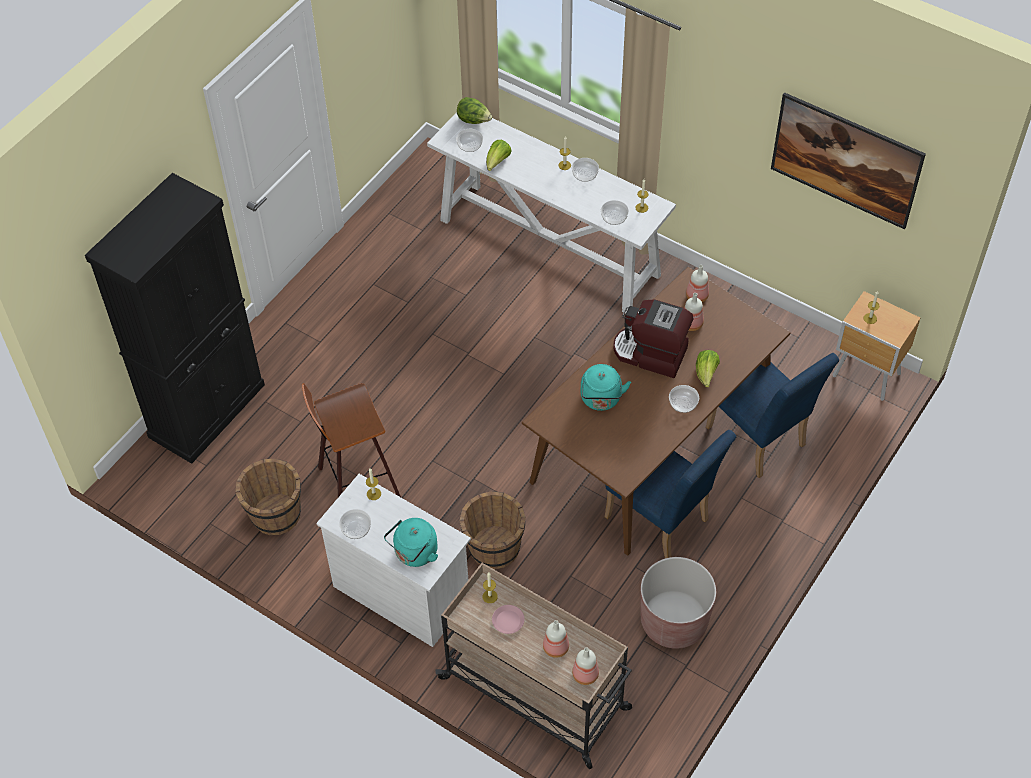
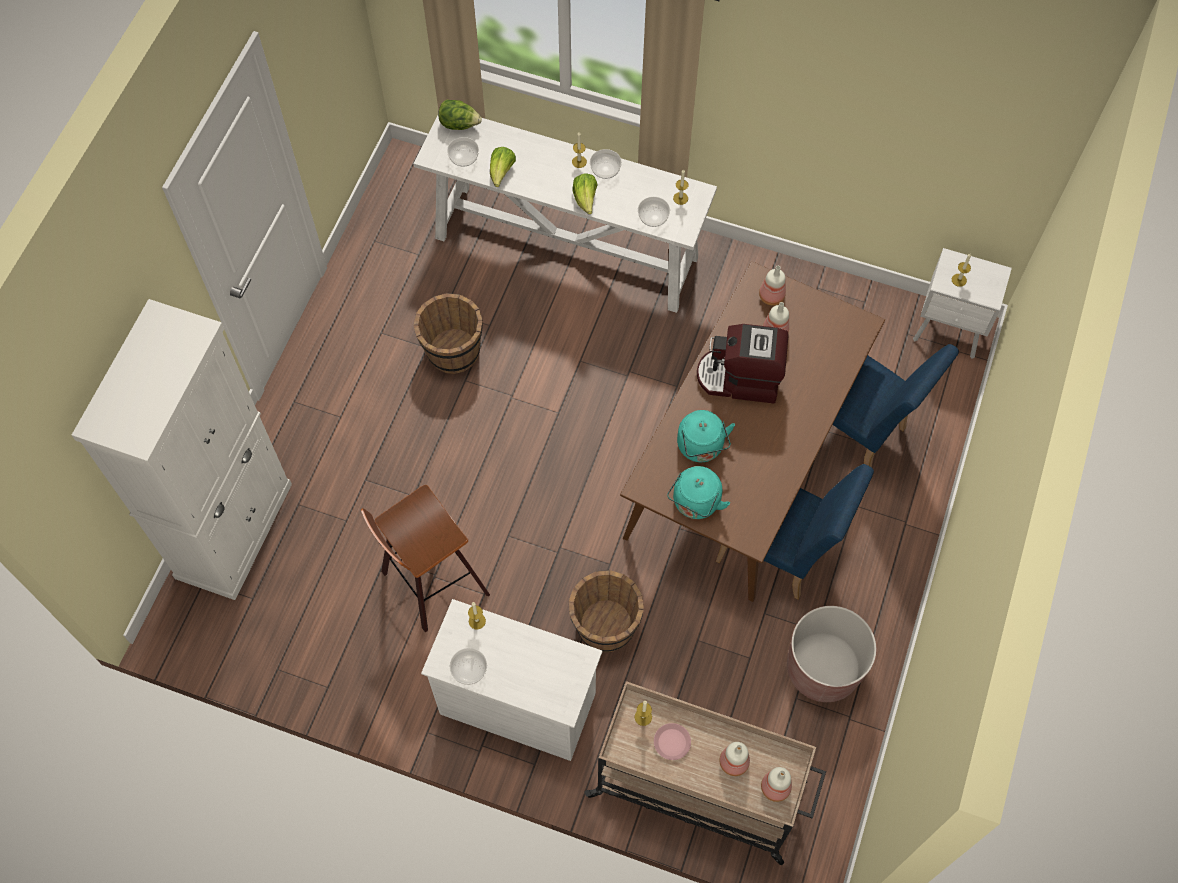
camera: 15 degrees left, 10 degrees up
black cabinet [85,173,265,464] -> white cabinet [72,299,292,600]
brown bucket [236,459,301,535] -> brown bucket moved to [414,293,483,374]
turquoise kettle [384,518,438,567] -> turquoise kettle moved to [667,466,730,519]
bowl [669,385,699,413] -> none
lettuce [696,350,720,387] -> lettuce moved to [572,174,598,214]
picture [771,92,926,229] -> none
brown nightstand [833,291,920,401] -> white nightstand [913,248,1012,359]

